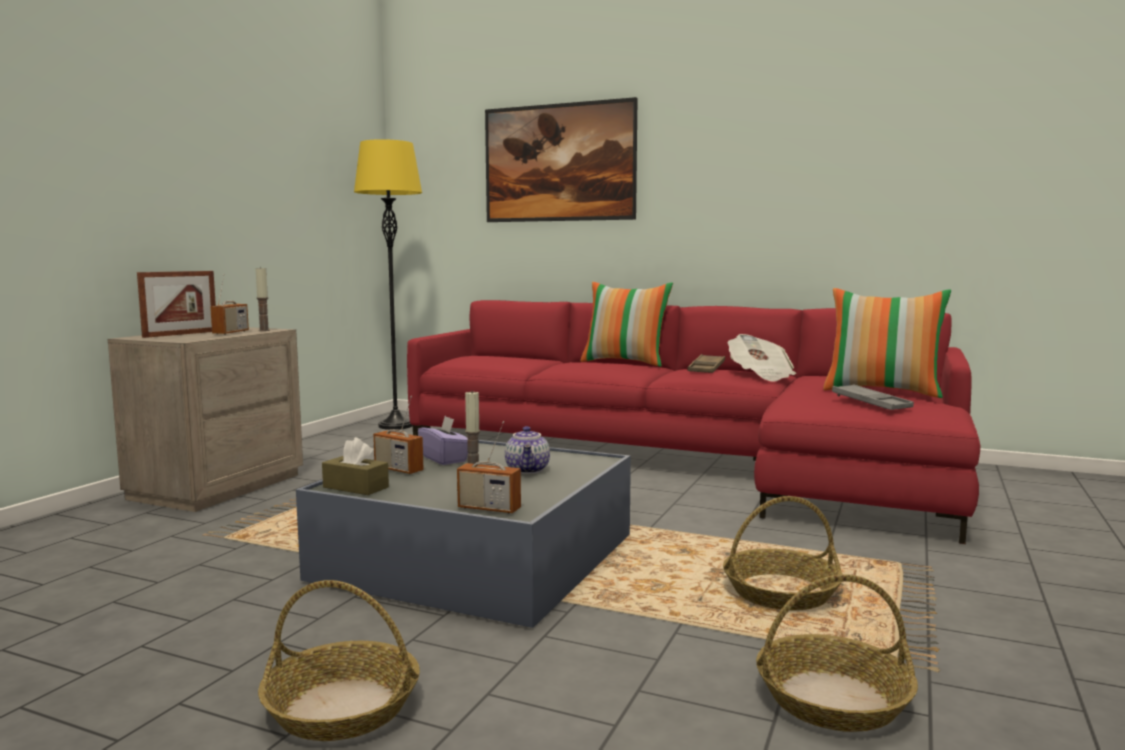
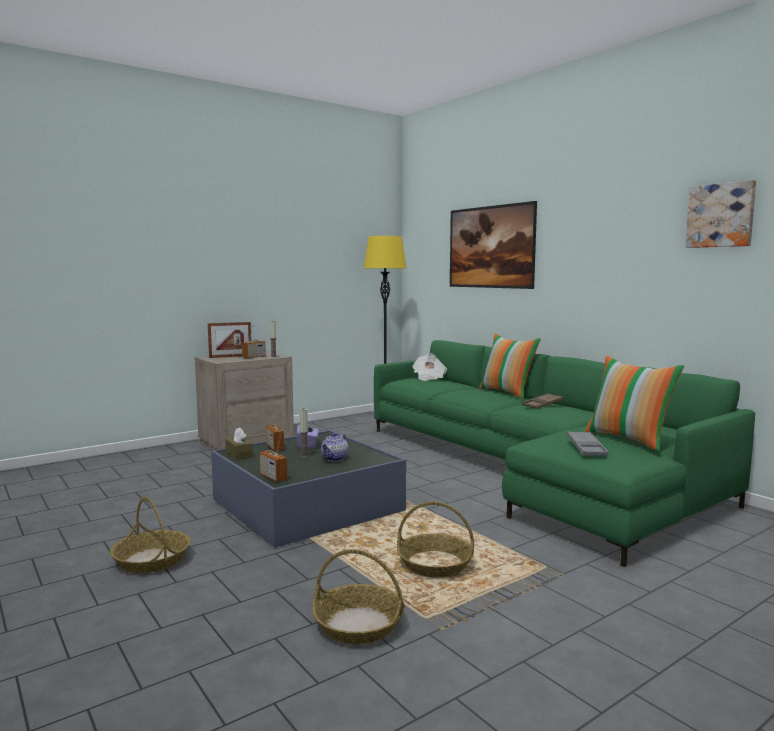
camera: 30 degrees right, 0 degrees up
red sofa [407,300,980,544] -> green sofa [374,340,755,567]
newspaper [728,334,796,381] -> newspaper moved to [412,353,447,381]
none -> picture [685,180,756,248]

